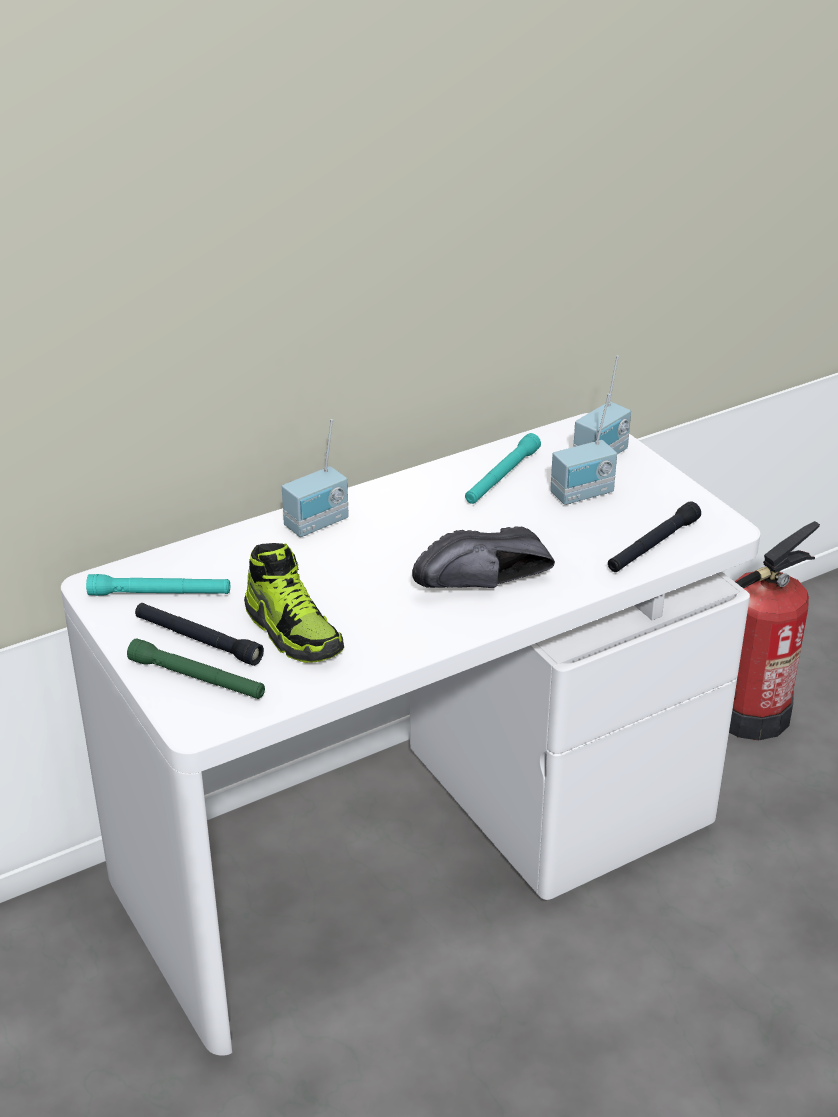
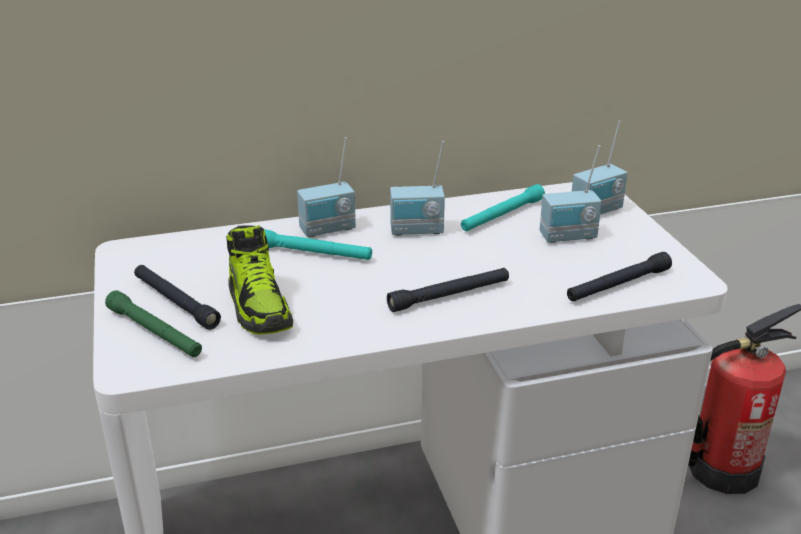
camera: 15 degrees right, 5 degrees down
turquoise flashlight [86,574,230,596] -> turquoise flashlight moved to [264,229,372,260]
black shoe [412,526,555,588] -> black flashlight [387,268,509,312]
none -> radio [390,141,445,235]

